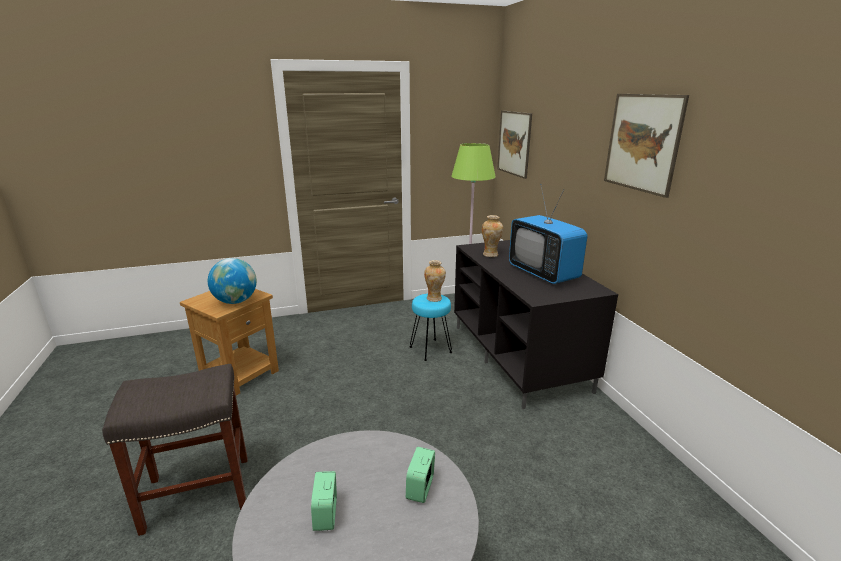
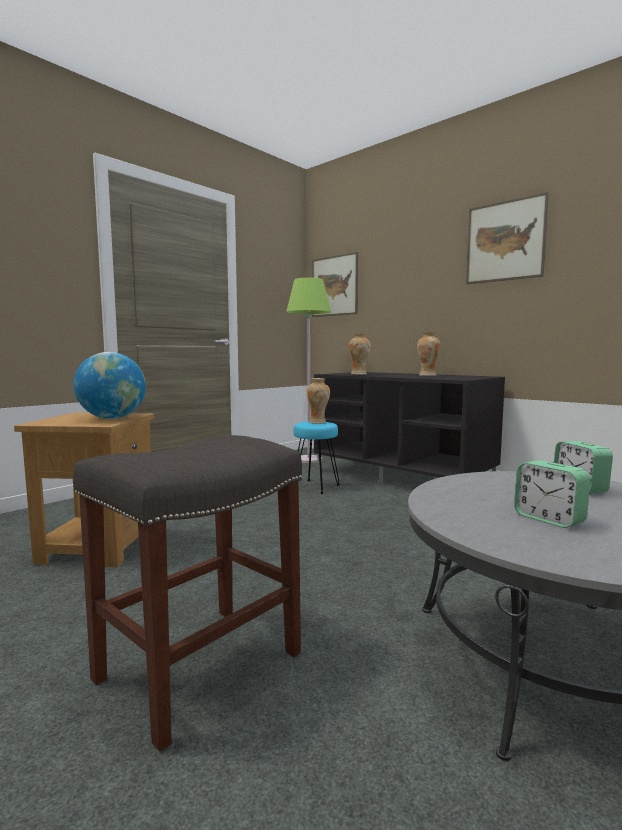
camera: 30 degrees left, 15 degrees down
television [509,184,587,284] -> vase [417,332,441,376]

